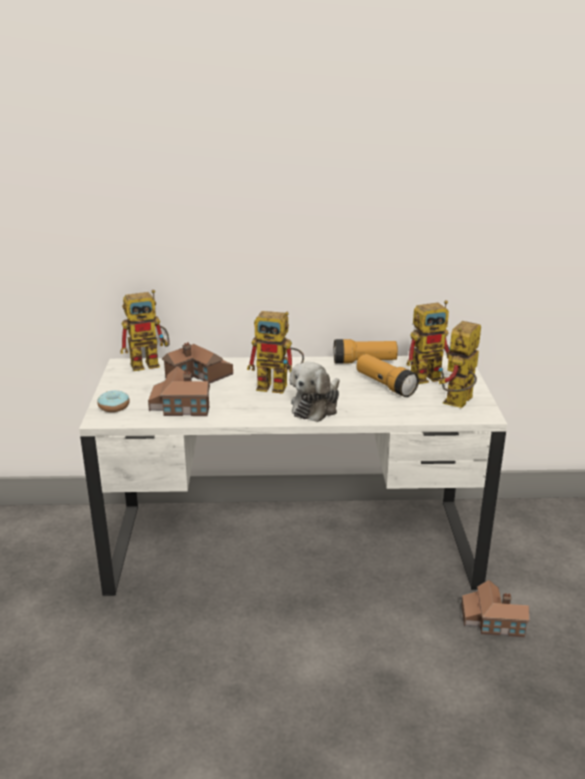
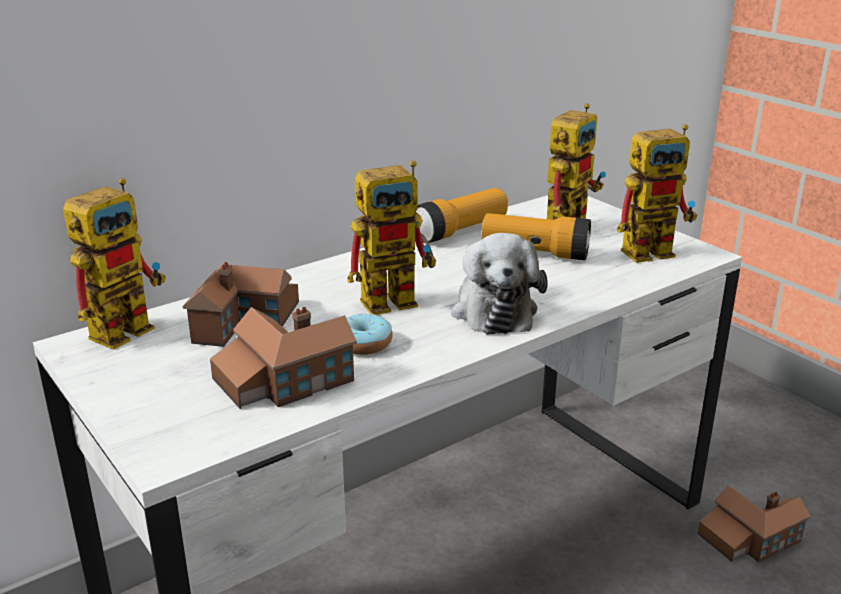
camera: 35 degrees left, 0 degrees up
donut [97,390,130,412] -> donut moved to [346,314,393,355]
toy robot [438,321,481,408] -> toy robot turned 105 degrees counterclockwise [617,124,697,263]

